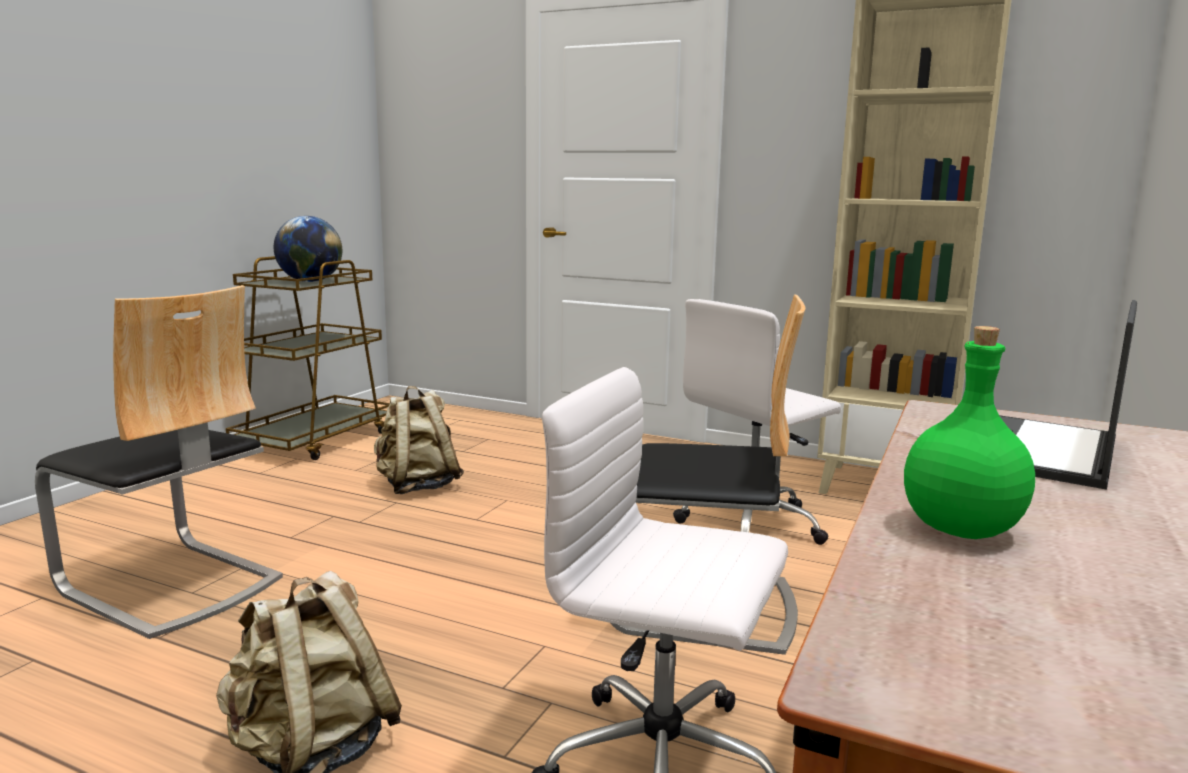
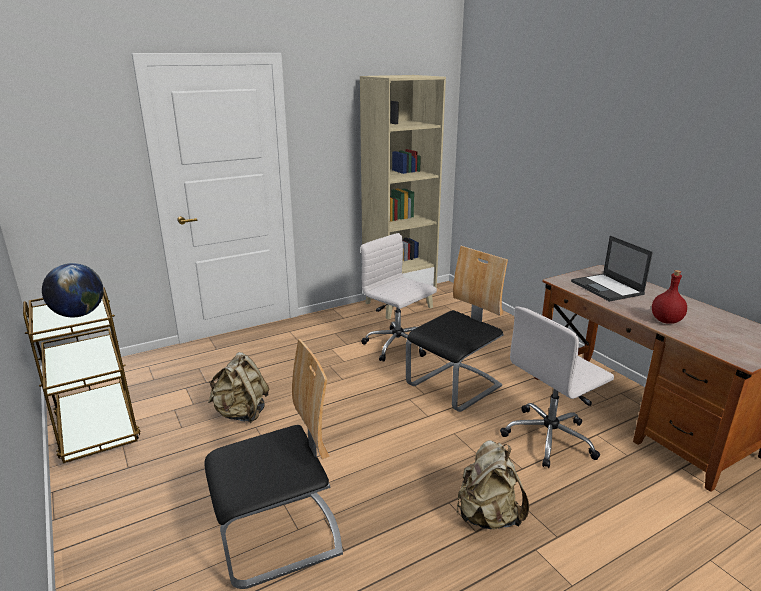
camera: 55 degrees left, 10 degrees up
white office chair [673,299,841,545] -> white office chair turned 135 degrees clockwise [361,233,437,362]
green bottle [904,326,1035,539] -> red bottle [652,270,687,324]

